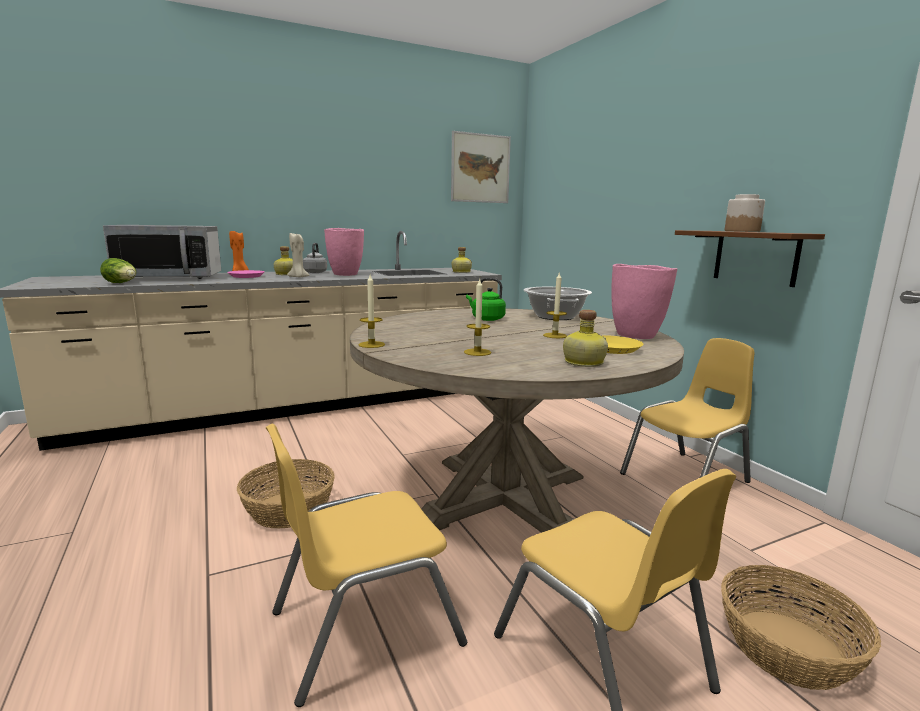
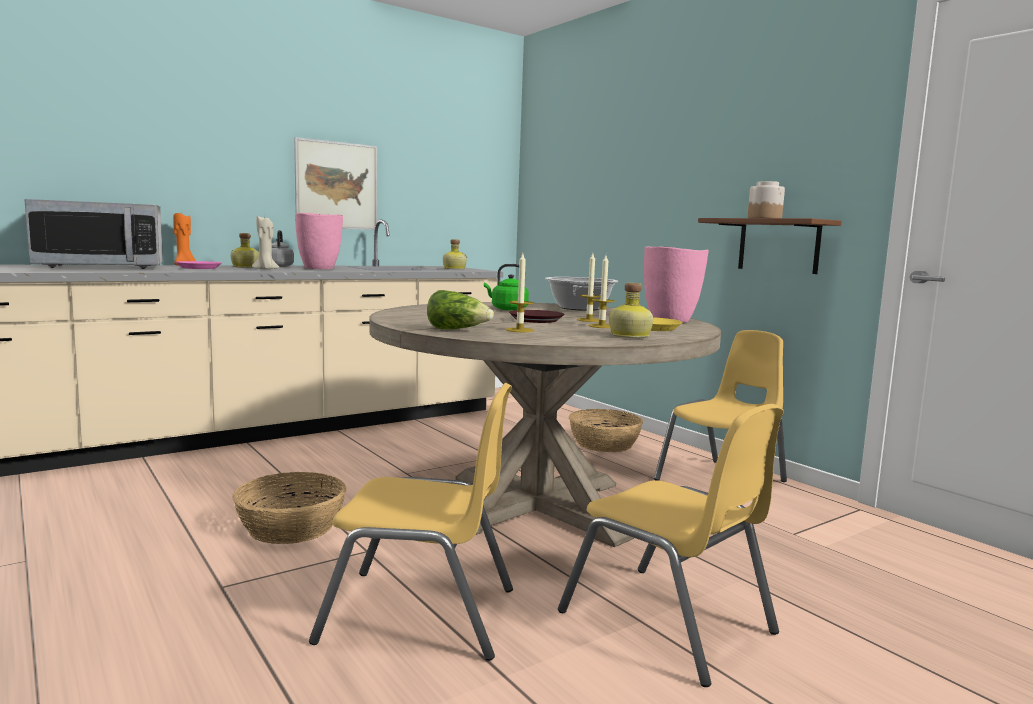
camera: 10 degrees left, 5 degrees down
lettuce [100,258,136,283] -> lettuce moved to [427,290,494,329]
yellow chair [266,424,467,707] -> yellow chair turned 135 degrees counterclockwise [309,383,513,661]
candle [359,275,385,348] -> candle moved to [589,255,615,328]
picture [451,131,511,203] -> picture moved to [294,137,377,230]
basket [721,565,881,690] -> basket moved to [569,409,643,452]
none -> brown plate [509,310,564,323]

